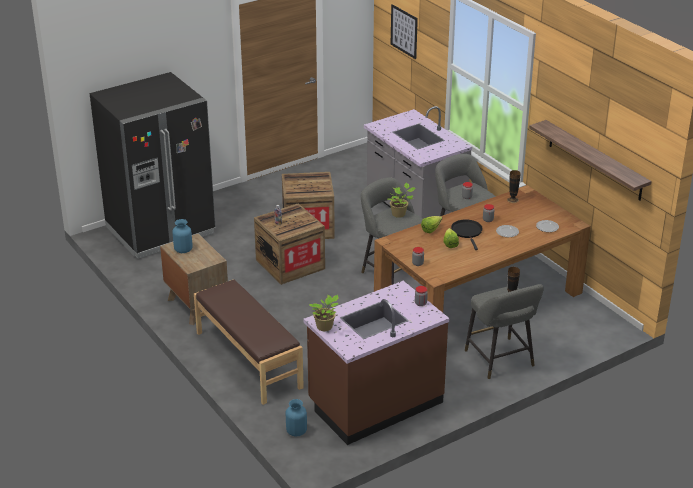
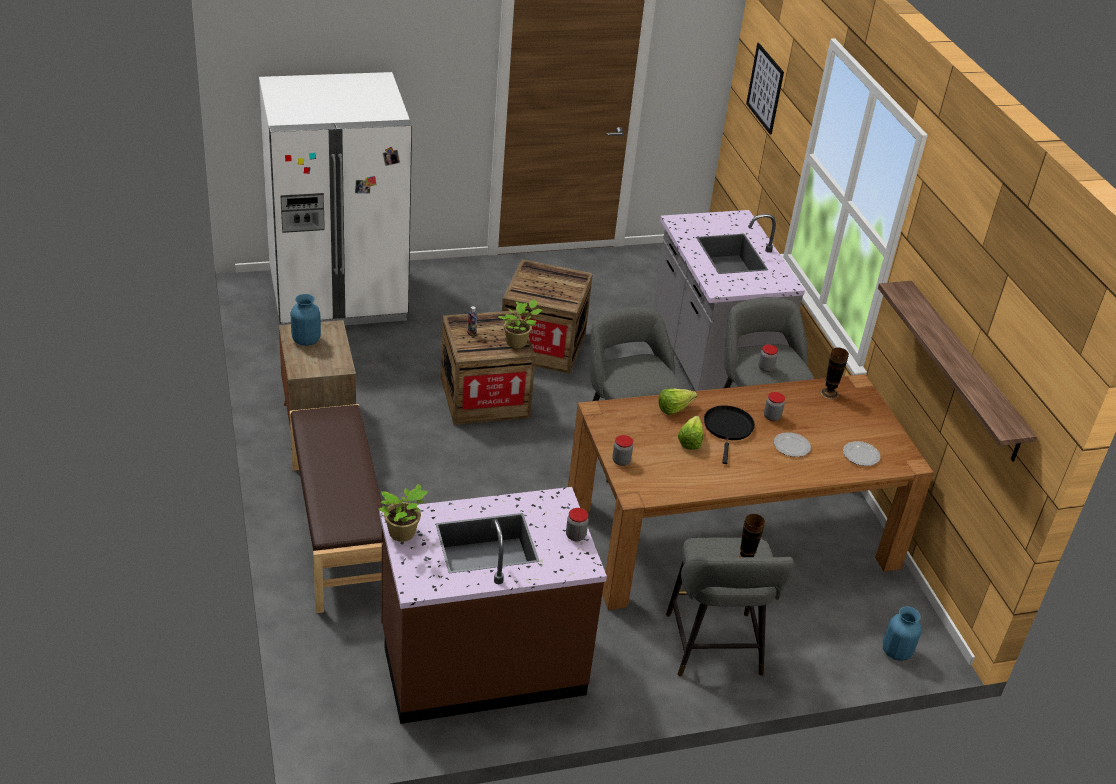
camera: 15 degrees right, 5 degrees up
black fridge [90,72,216,259] -> white fridge [259,72,412,325]
blue vase [286,399,307,437] -> blue vase moved to [883,606,921,661]
potted plant [387,183,415,218] -> potted plant moved to [498,299,542,348]

